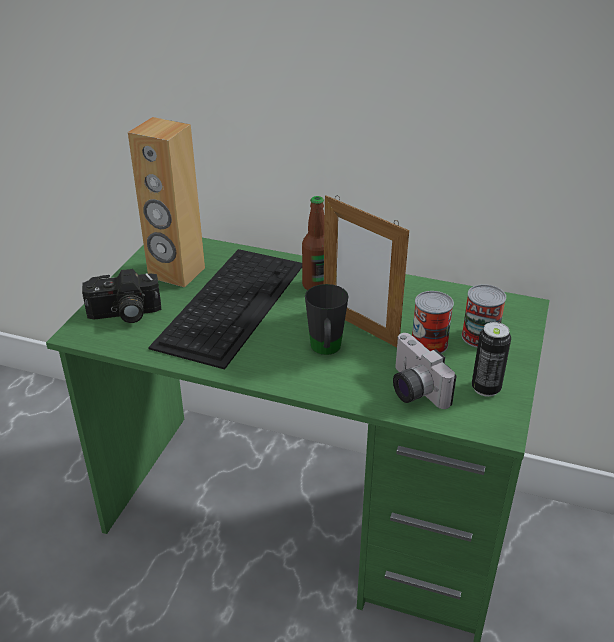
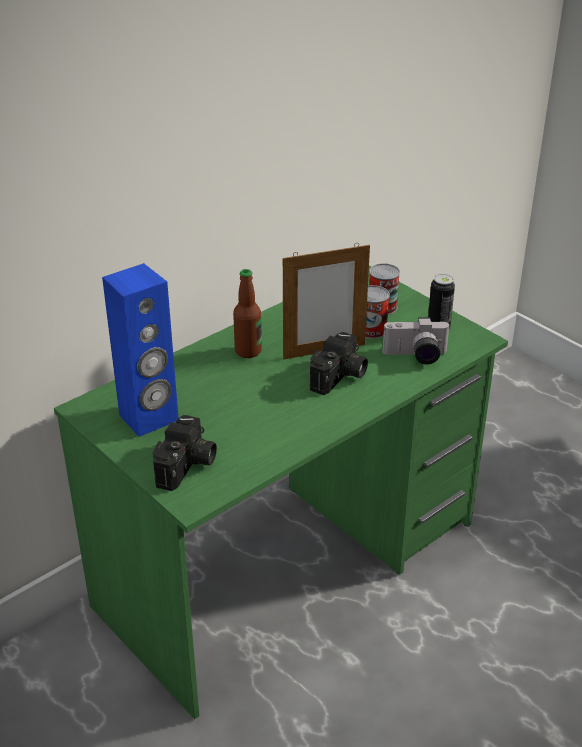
camera: 60 degrees left, 0 degrees up
brown speaker [128,117,205,288] -> blue speaker [102,263,179,437]
keyboard [148,249,302,370] -> none
black mug [305,284,349,355] -> camera [310,332,368,395]

